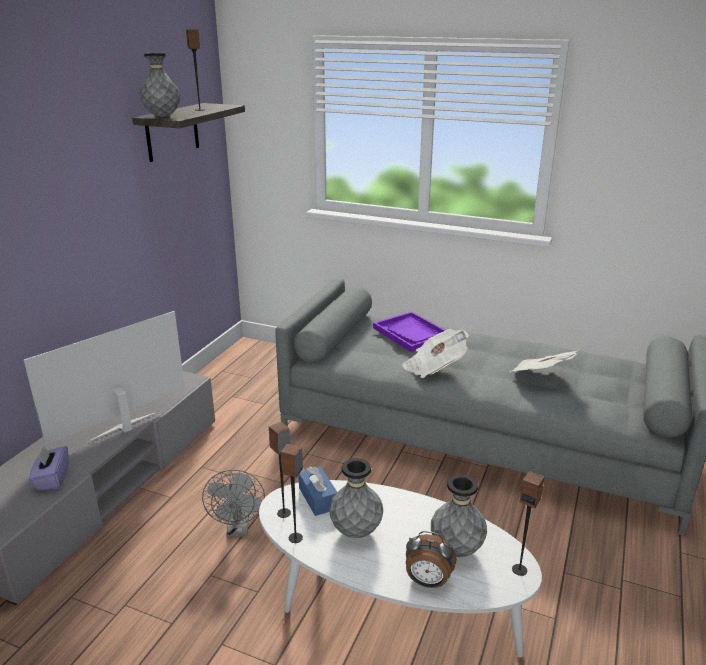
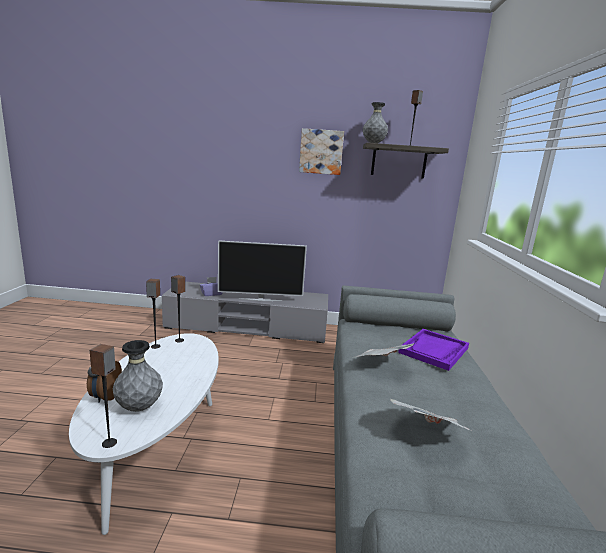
camera: 70 degrees right, 10 degrees down
television [24,311,185,445] -> television turned 150 degrees clockwise [218,240,307,301]
grey fan [202,470,265,537] -> none
blue tissue box [298,466,337,516] -> none
grey vase [329,458,383,538] -> none
none -> picture [299,128,344,175]

